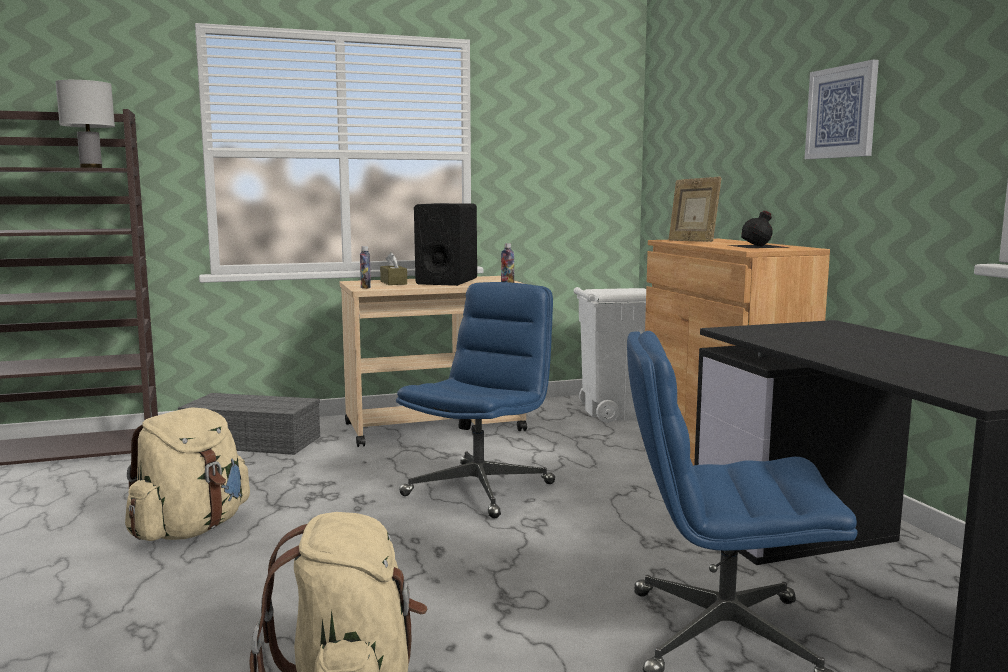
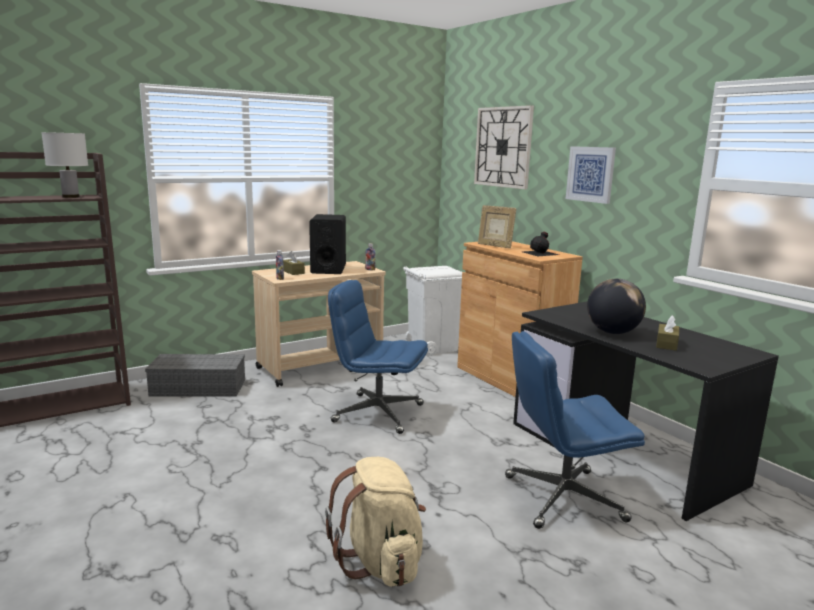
camera: 15 degrees left, 5 degrees up
beige backpack [125,408,250,541] -> none
blue office chair [396,282,555,519] -> blue office chair turned 90 degrees counterclockwise [328,280,428,434]
none -> wall clock [474,105,534,189]
none -> globe [587,279,646,334]
none -> brown tissue box [656,315,679,351]

